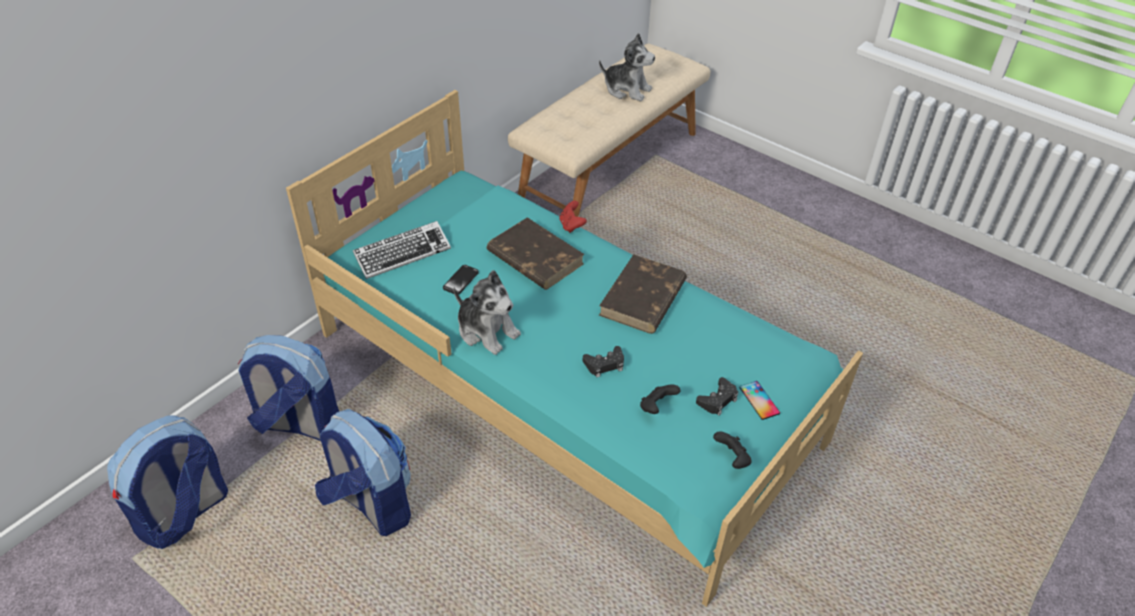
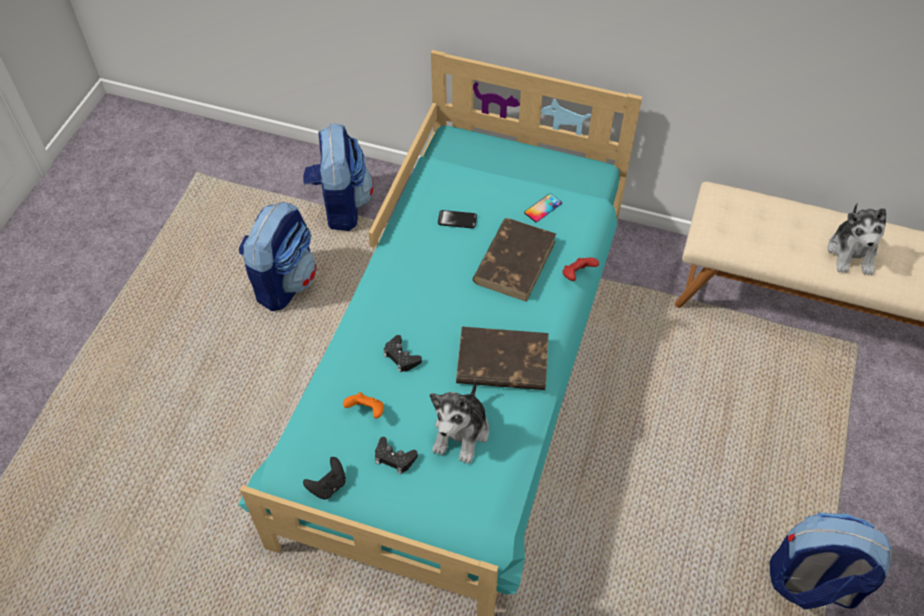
camera: 70 degrees right, 10 degrees up
backpack [107,415,228,549] -> backpack moved to [770,512,892,609]
keyboard [353,221,451,279] -> none
plush toy [454,270,521,355] -> plush toy moved to [430,378,489,464]
black game controller [640,385,680,414] -> orange game controller [343,392,384,418]
phone [739,381,780,420] -> phone moved to [524,193,562,222]

